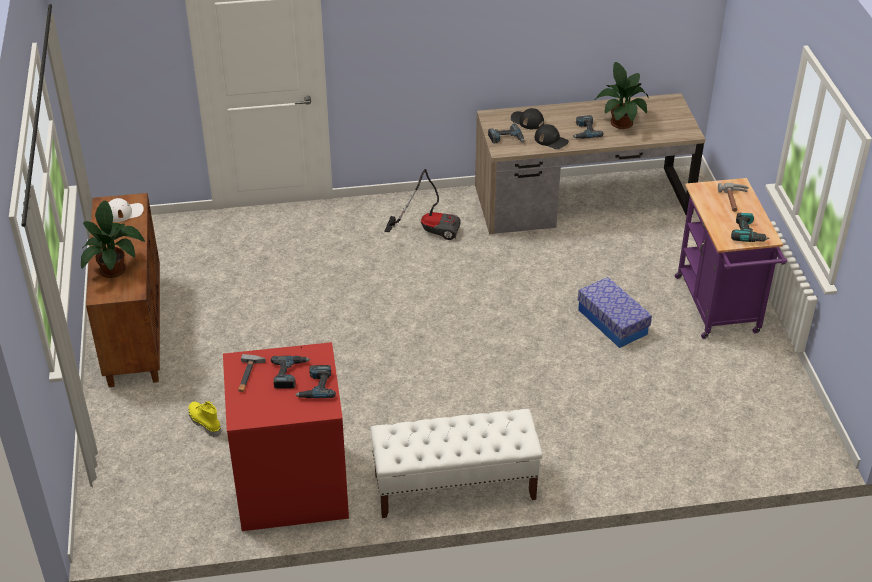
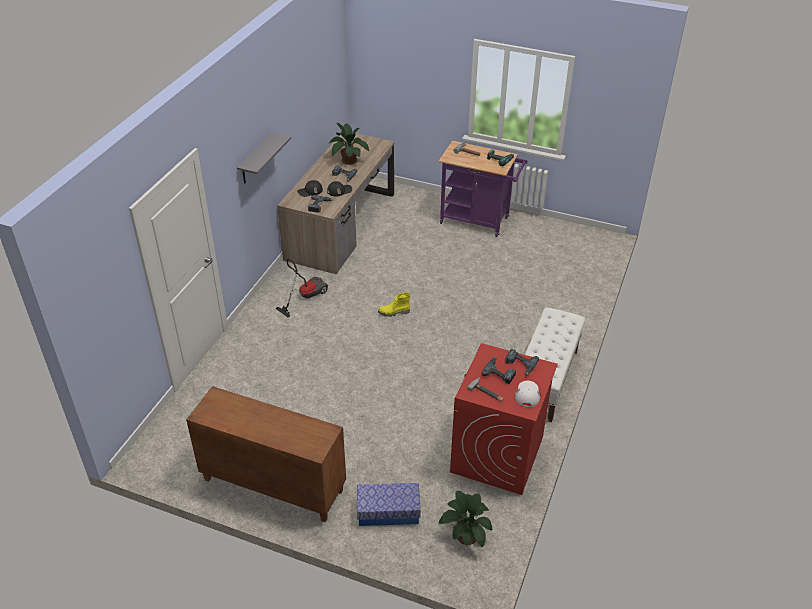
camera: 60 degrees left, 0 degrees up
potted plant [81,201,145,278] -> potted plant moved to [439,491,492,547]
white cap [109,198,144,222] -> white cap moved to [515,381,540,407]
yellow boot [189,401,221,437] -> yellow boot moved to [378,293,410,317]
storage box [578,277,652,348] -> storage box moved to [357,483,421,526]
none -> grey shelf [237,132,291,184]

